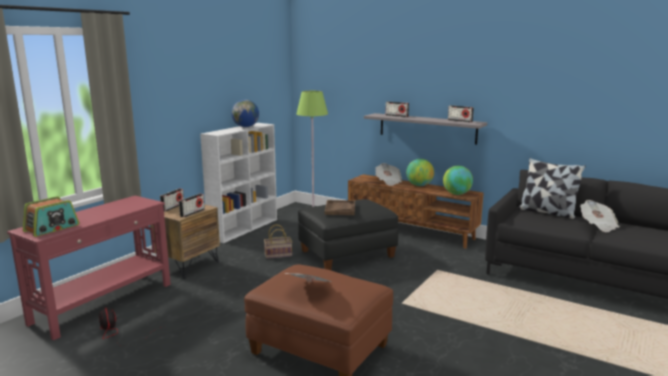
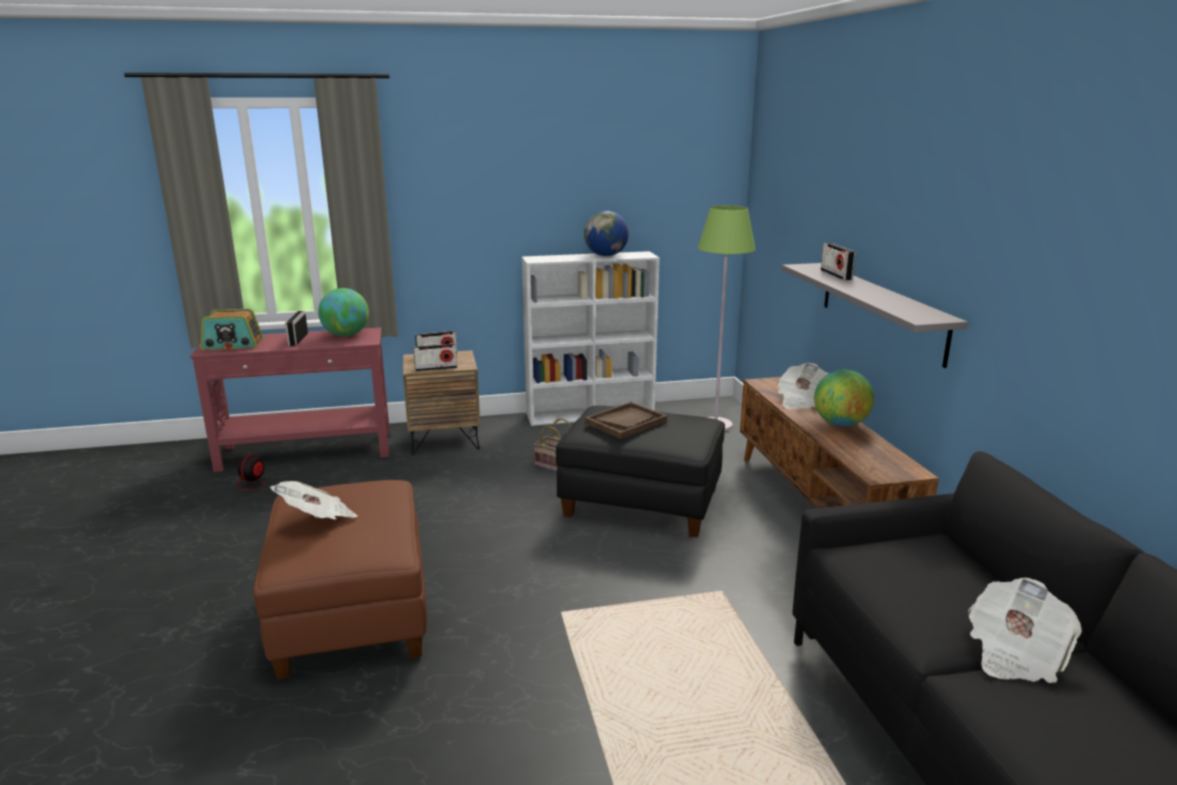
camera: 45 degrees right, 5 degrees up
globe [443,166,473,195] -> globe moved to [318,288,369,337]
radio [448,105,474,122] -> radio moved to [285,311,308,346]
pillow [518,158,586,219] -> none

